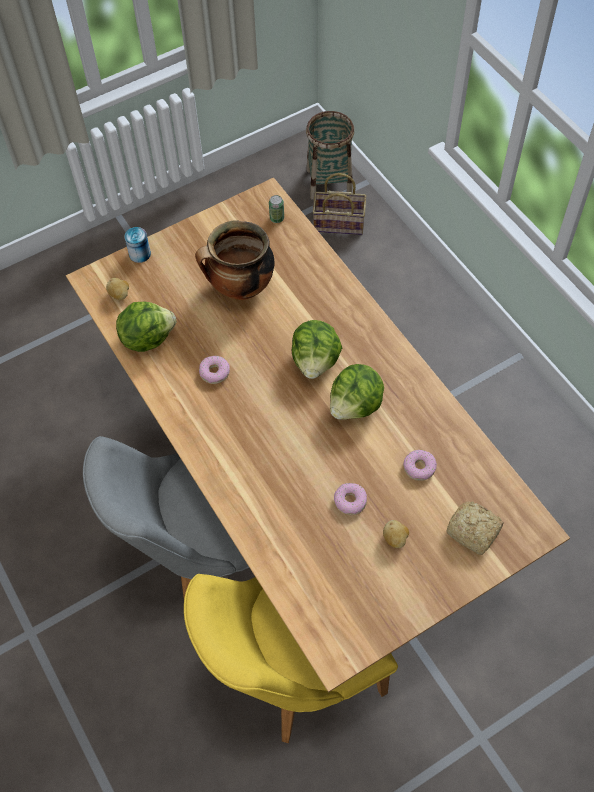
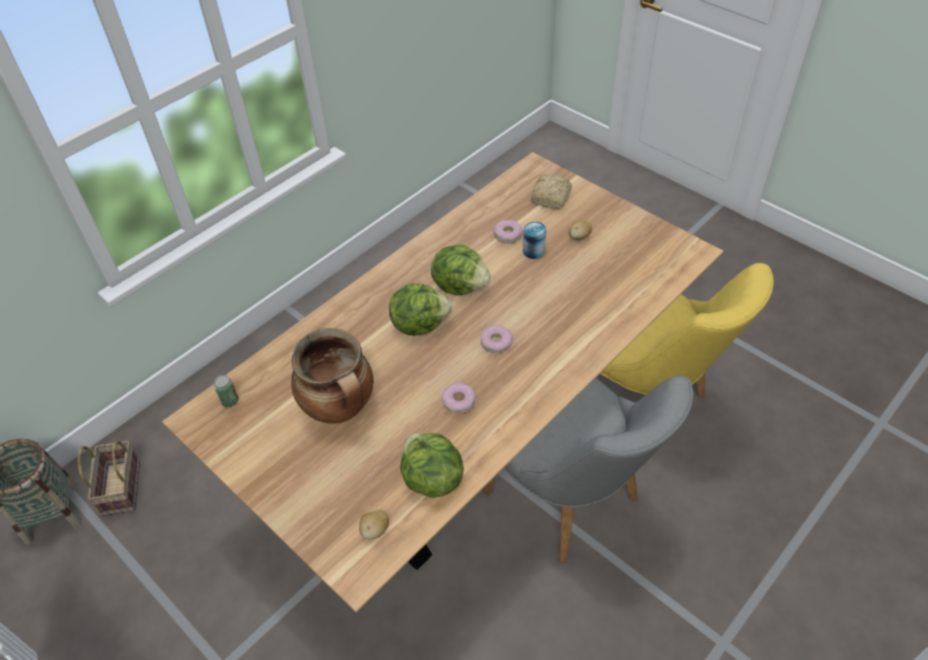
camera: 105 degrees left, 10 degrees down
can [125,227,151,263] -> can moved to [523,222,546,259]
donut [334,483,367,515] -> donut moved to [480,325,513,353]

